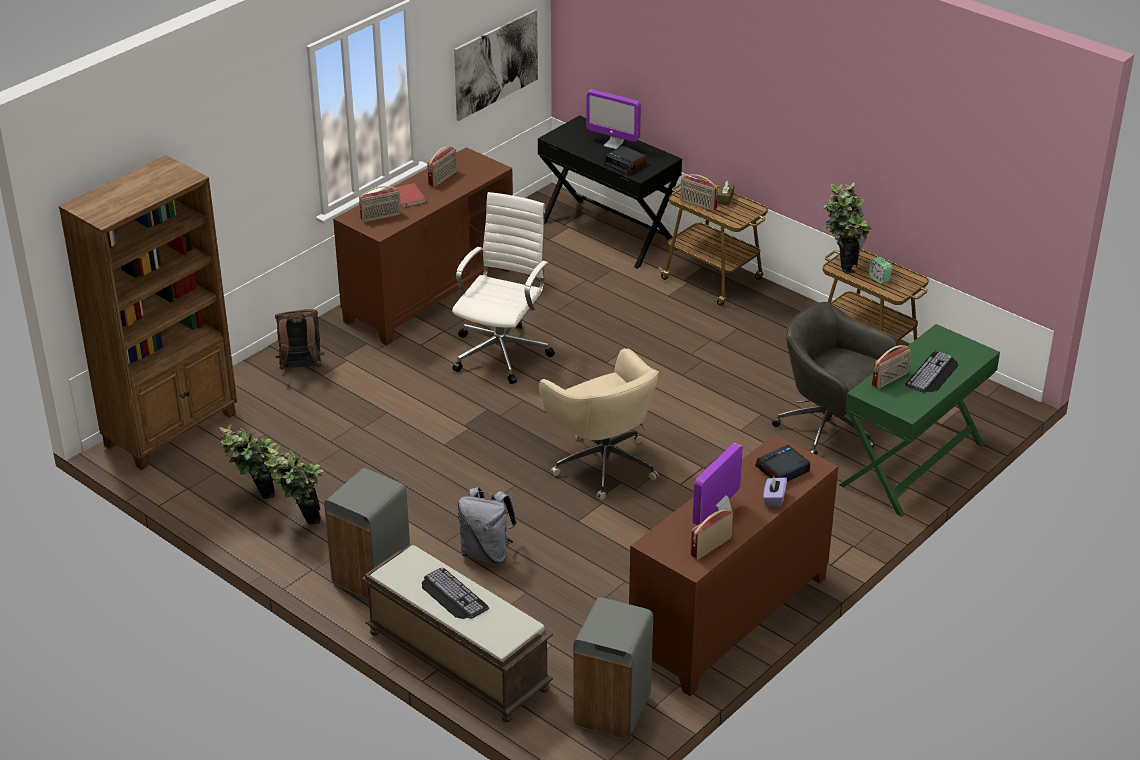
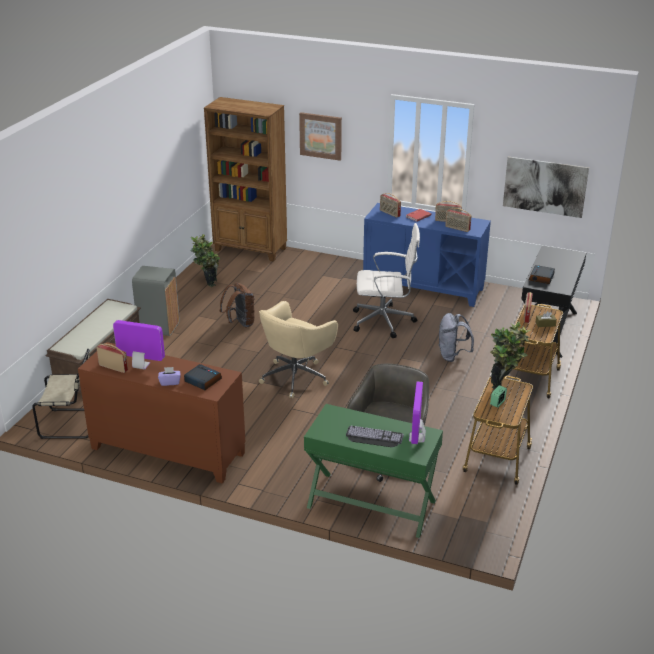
camera: 70 degrees right, 5 degrees down
potted plant [264,445,323,525] -> none
brown backpack [275,309,324,370] -> brown backpack moved to [220,282,255,327]
brown cabinet [333,147,513,345] -> blue cabinet [363,203,491,307]
keyboard [422,568,489,619] -> none
grey backpack [458,487,517,563] -> grey backpack moved to [438,313,474,362]
grey trash can [573,598,653,740] -> beige chair [32,349,90,439]
monitor [586,89,641,149] -> monitor moved to [409,382,426,444]
radio [872,345,911,389] -> radio moved to [445,208,471,232]
none -> picture [299,112,342,161]

